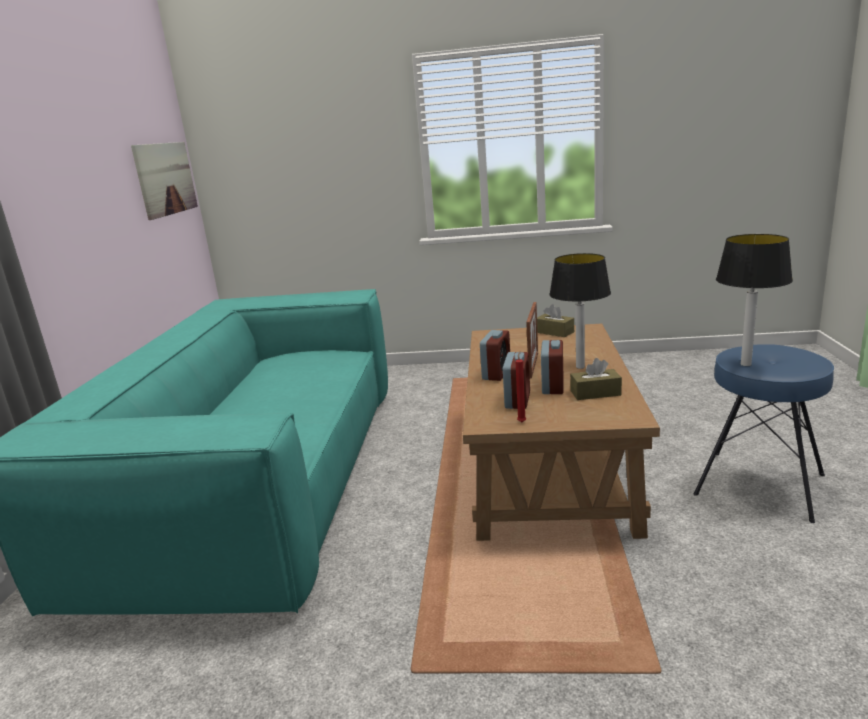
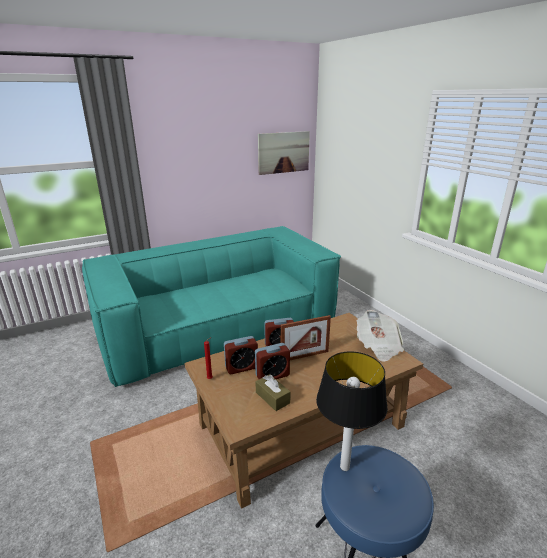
camera: 55 degrees right, 5 degrees up
brown tissue box [537,304,574,337] -> newspaper [357,310,404,362]
table lamp [549,253,611,369] -> none

